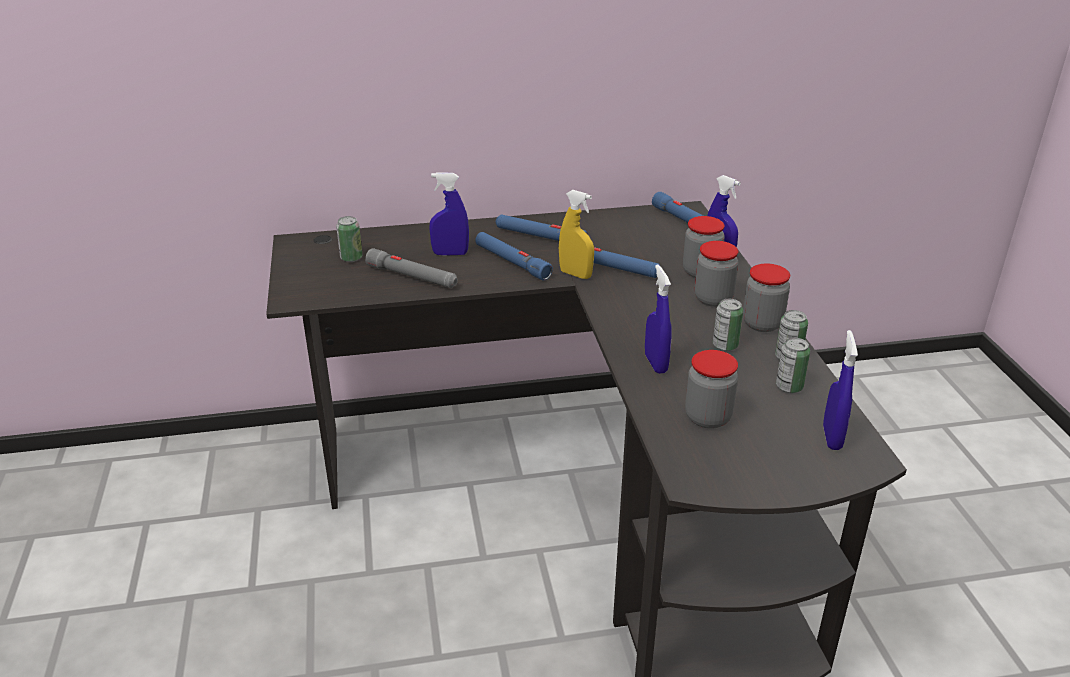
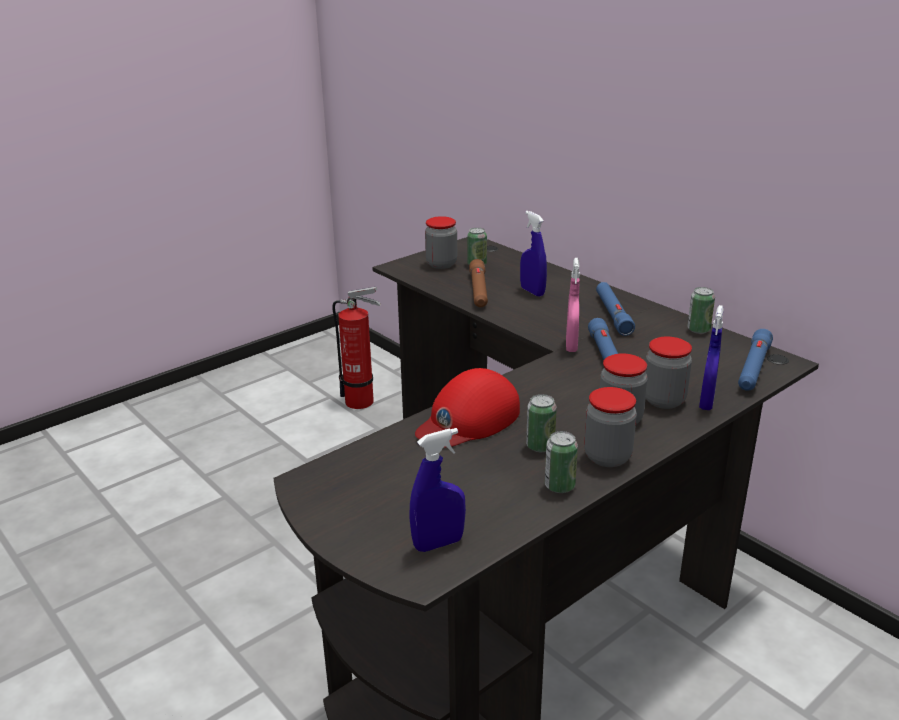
camera: 60 degrees right, 5 degrees down
grey flashlight [365,248,458,288] -> brown flashlight [469,259,488,307]
blue flashlight [475,232,553,281] -> none
yellow spray bottle [559,190,594,279] -> pink spray bottle [566,258,580,352]
blue spray bottle [645,264,671,374] -> red cap [415,368,520,447]
jar [685,350,738,429] -> jar moved to [425,216,457,269]
can [776,338,810,393] -> can moved to [687,287,715,334]
none -> fire extinguisher [332,287,381,409]

